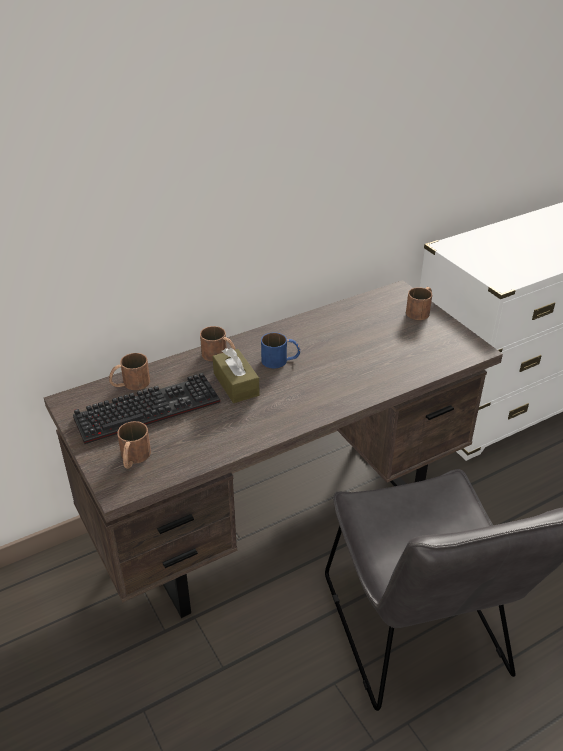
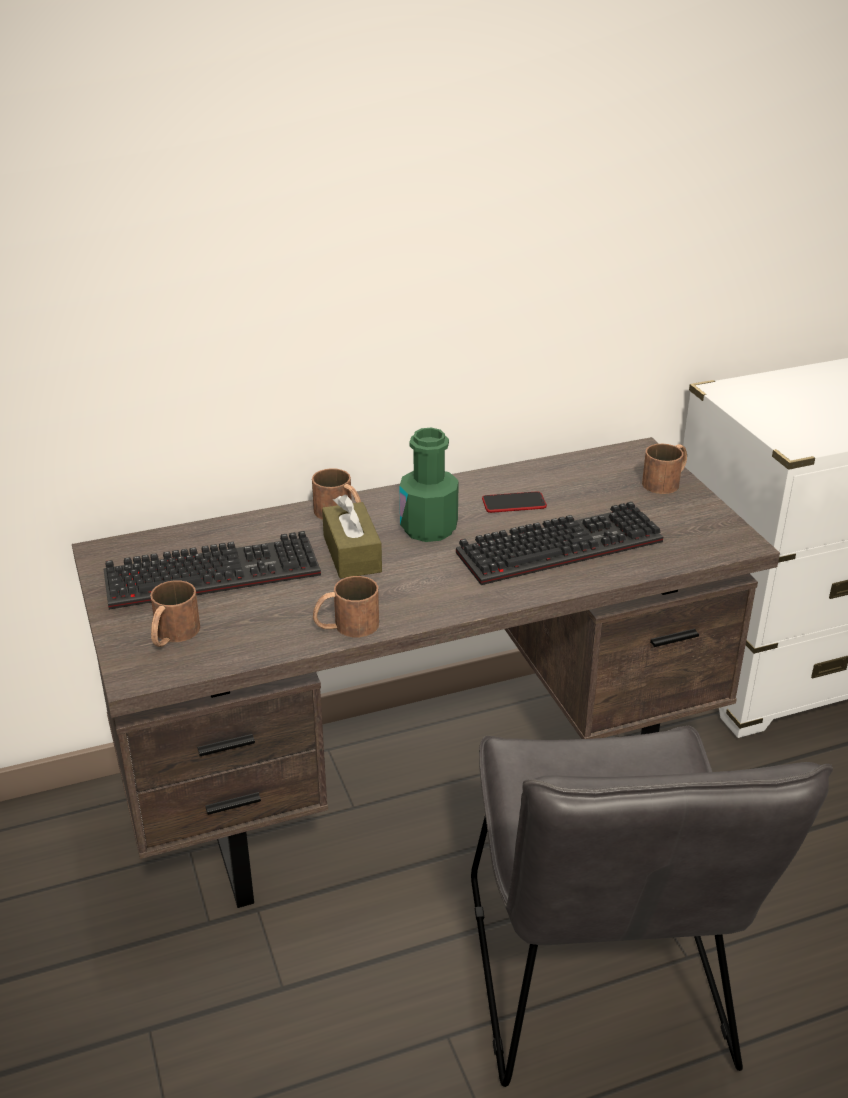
camera: 10 degrees right, 5 degrees down
brown mug [109,353,150,390] -> brown mug moved to [313,576,379,637]
blue mug [261,332,300,368] -> green bottle [400,428,459,542]
none -> keyboard [456,502,663,585]
none -> phone [482,491,547,513]

